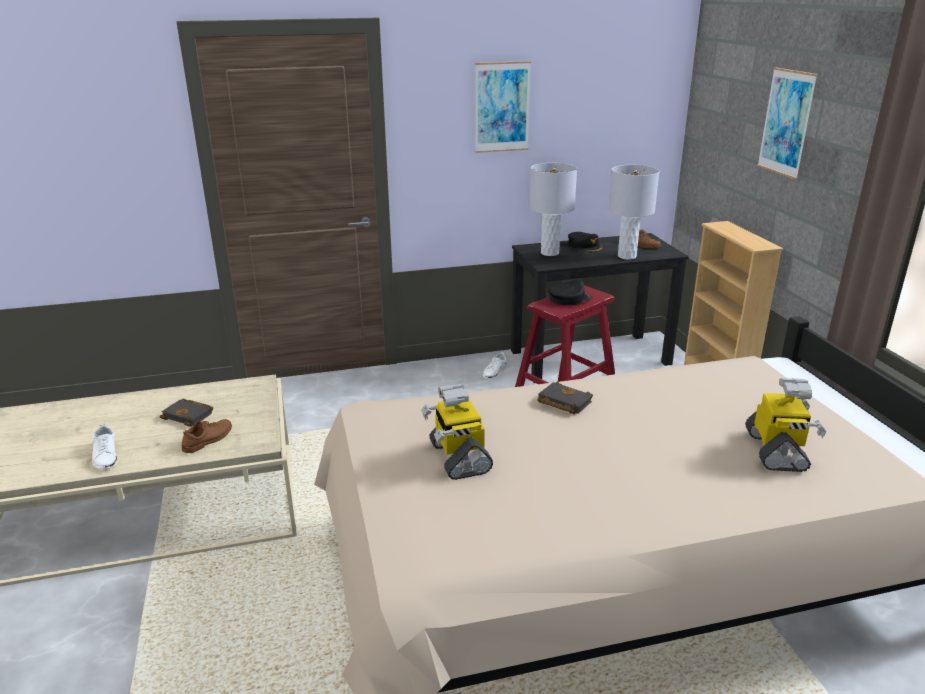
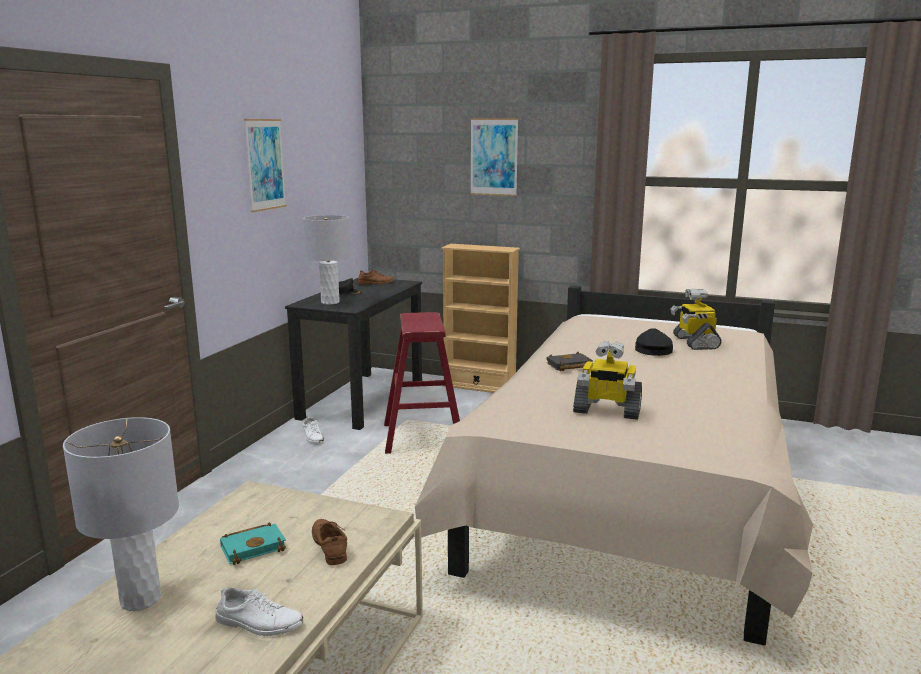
camera: 55 degrees left, 10 degrees down
black book [160,398,213,427] -> turquoise book [220,523,286,565]
black cap [548,279,592,305] -> black cap moved to [635,328,673,356]
grey table lamp [608,165,659,260] -> grey table lamp moved to [63,417,179,611]
toy robot [745,378,826,472] -> toy robot turned 135 degrees counterclockwise [671,289,721,350]

